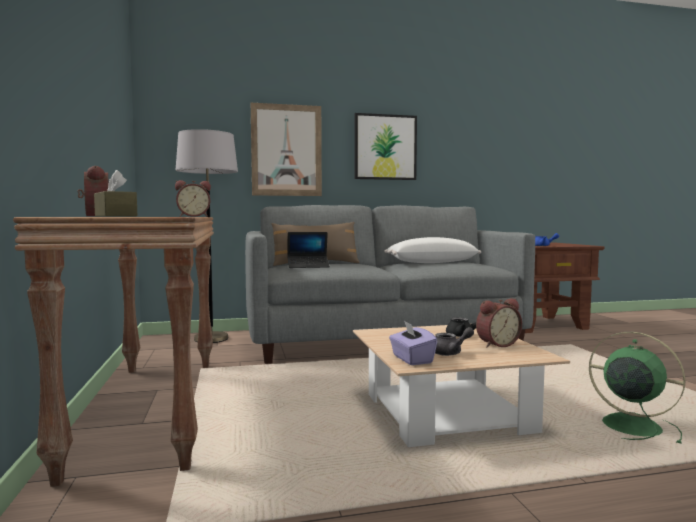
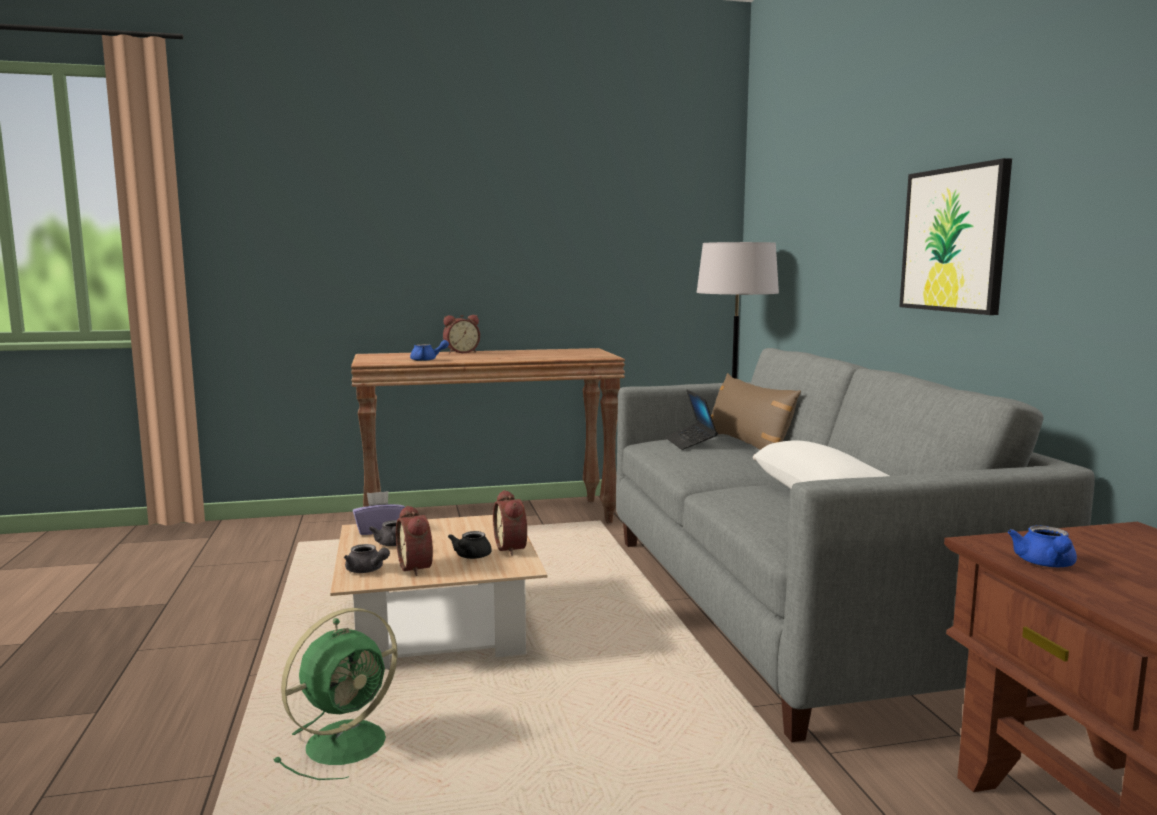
camera: 90 degrees right, 5 degrees up
brown tissue box [94,170,137,216] -> none
alarm clock [175,180,211,217] -> alarm clock moved to [493,490,527,556]
picture [251,103,322,196] -> none
none -> grey teapot [344,544,390,573]
none -> blue teapot [410,340,449,361]

